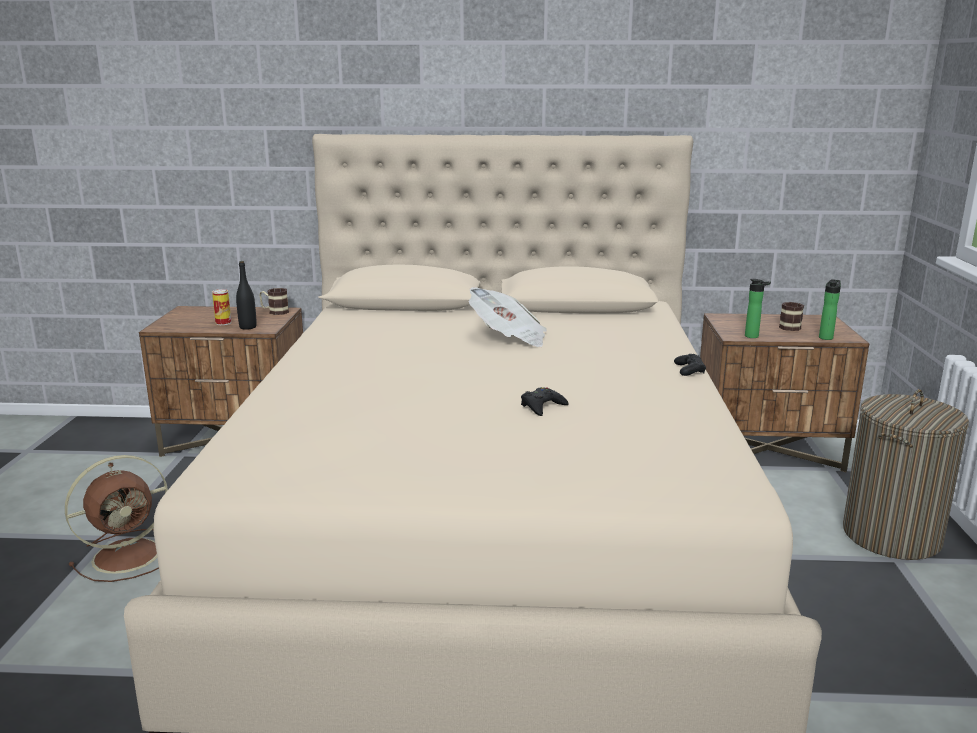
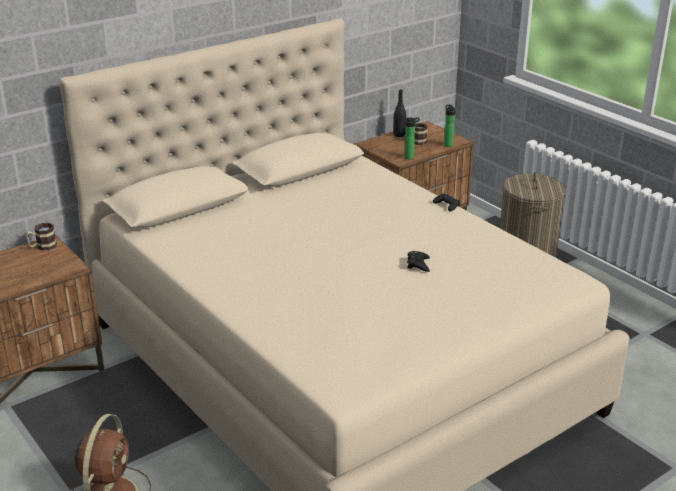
camera: 40 degrees left, 10 degrees up
can [212,289,232,325] -> none
black bottle [236,261,257,330] -> black bottle moved to [393,89,406,137]
newspaper [468,287,547,347] -> none

